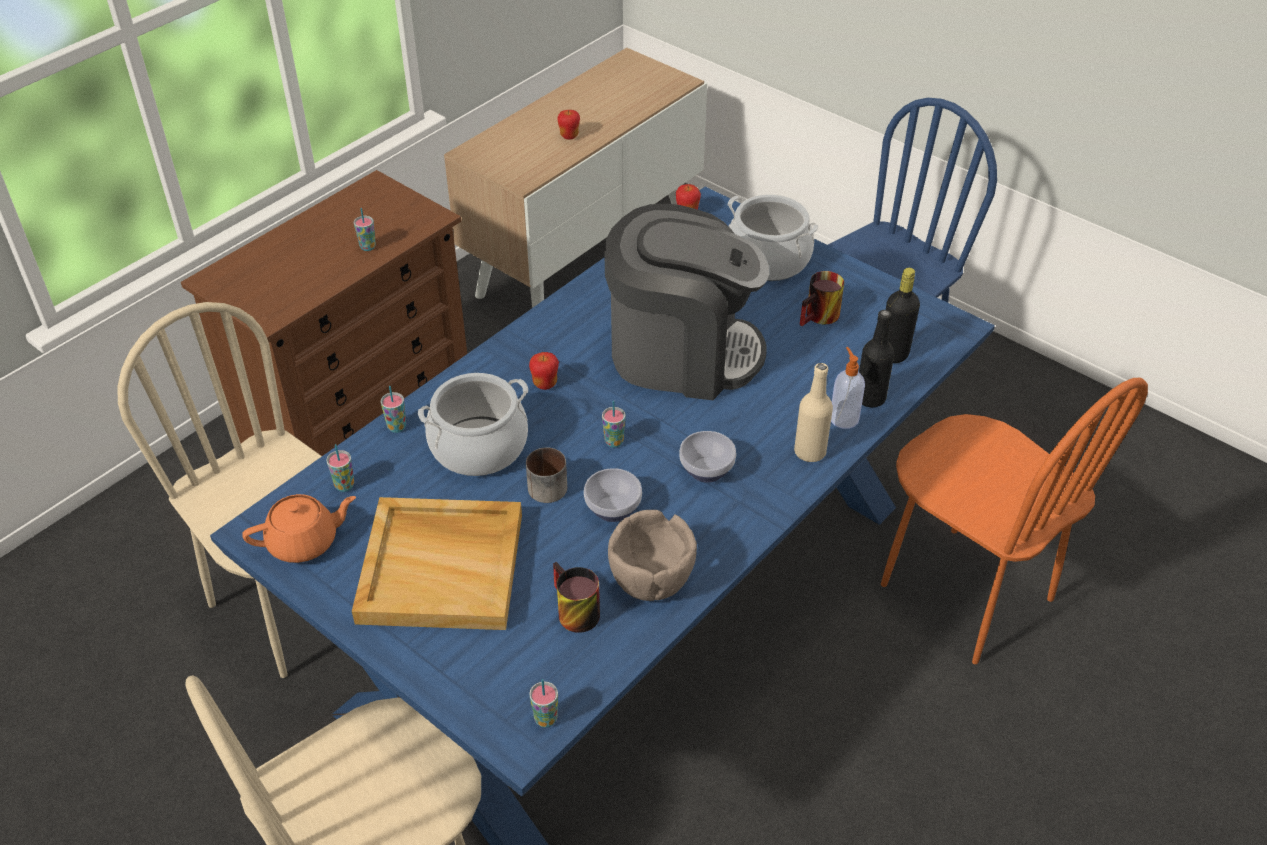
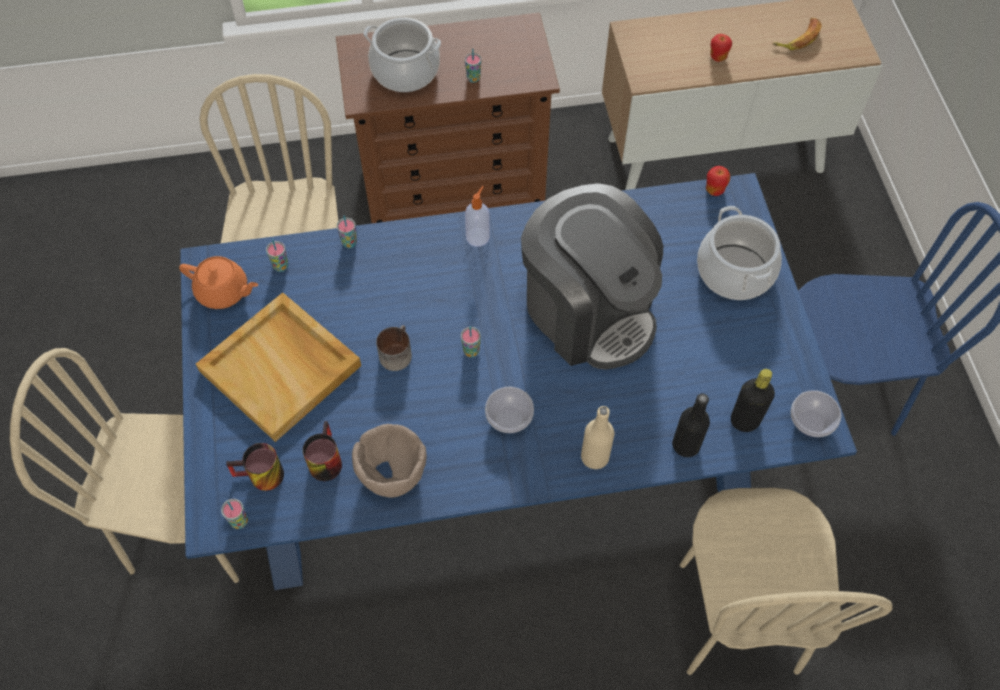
camera: 40 degrees right, 15 degrees up
cooking pot [418,373,528,476] -> cooking pot moved to [364,18,441,92]
apple [529,352,559,390] -> none
bowl [584,468,642,522] -> bowl moved to [791,390,841,437]
mug [800,271,844,326] -> mug moved to [226,443,284,491]
soap dispenser [831,347,865,429] -> soap dispenser moved to [465,186,490,247]
orange chair [881,378,1148,664] -> beige chair [680,488,893,675]
none -> banana [772,18,822,50]

